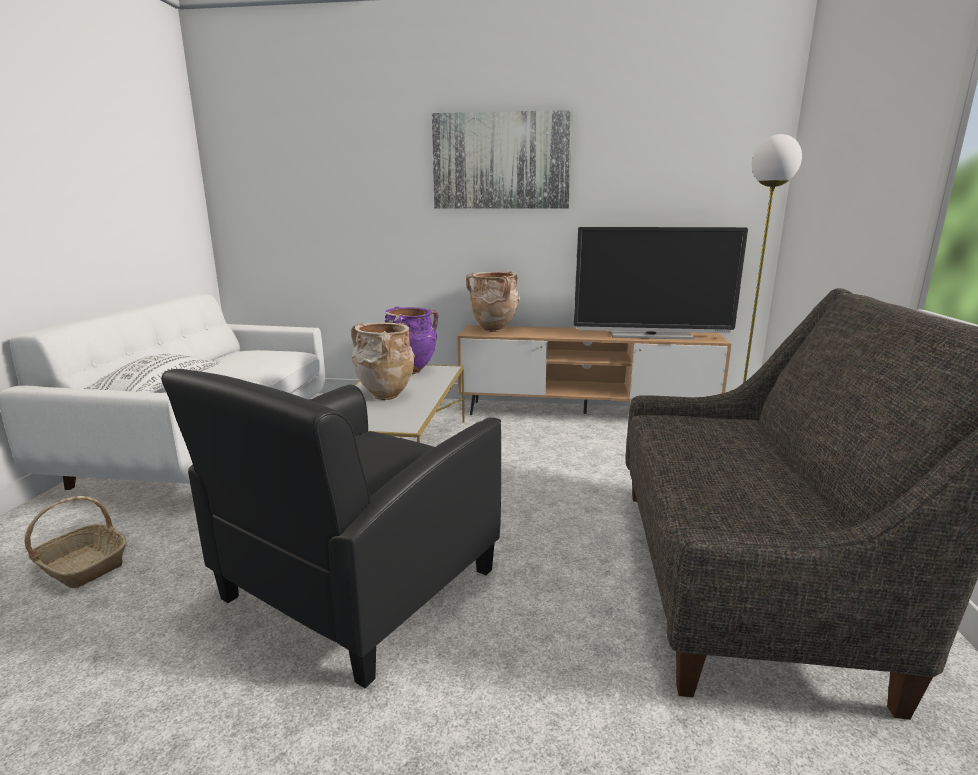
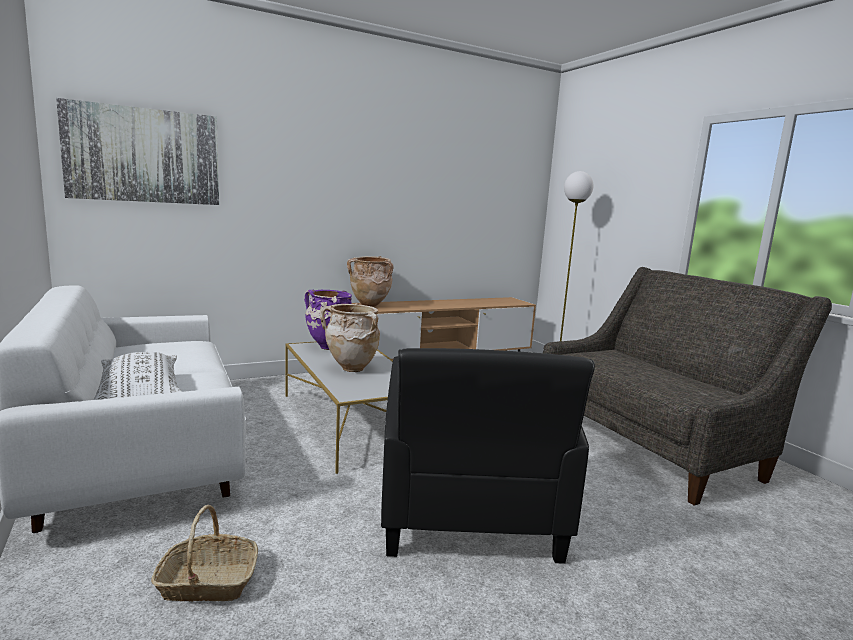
camera: 35 degrees left, 5 degrees down
picture [432,110,573,208] -> picture moved to [56,98,219,205]
television [574,227,748,340] -> none

